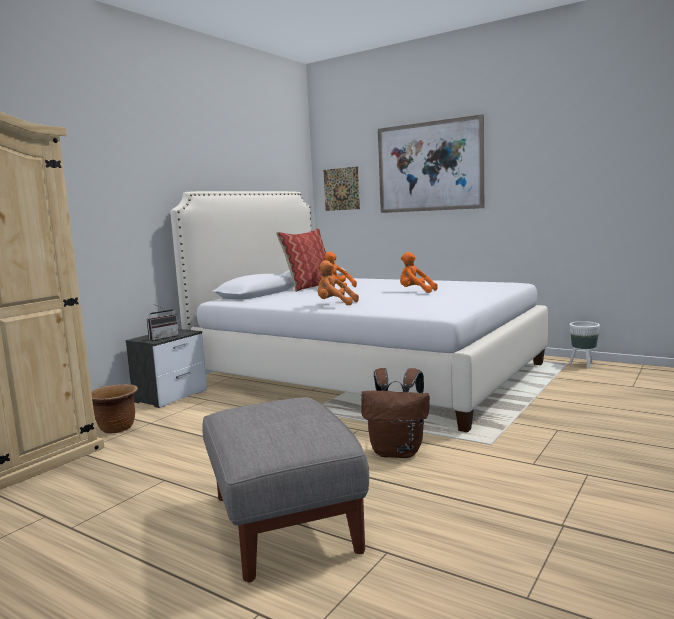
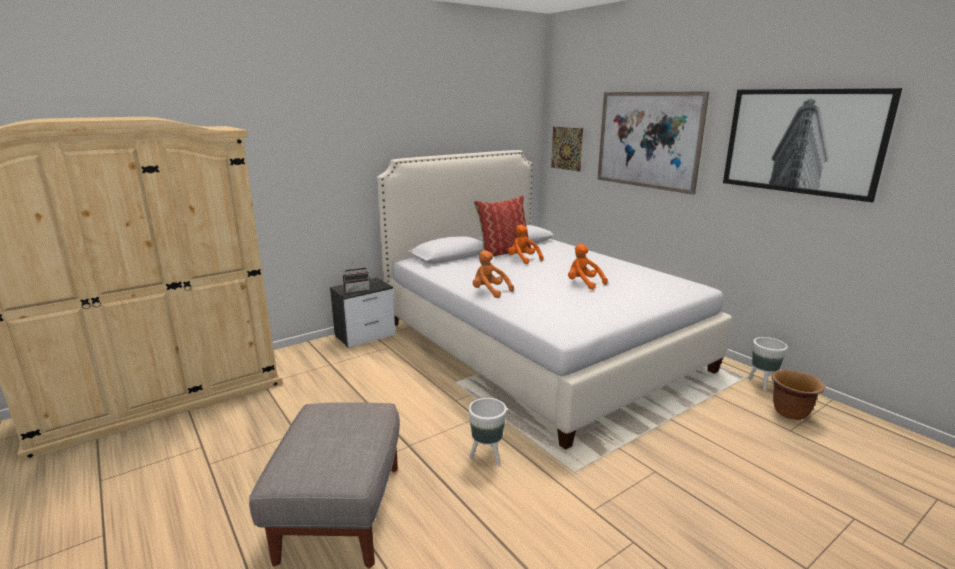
camera: 20 degrees right, 10 degrees up
brown planter [91,384,138,433] -> brown planter moved to [772,370,825,420]
brown backpack [361,368,430,458] -> white planter [469,398,507,465]
none -> picture [723,88,902,202]

